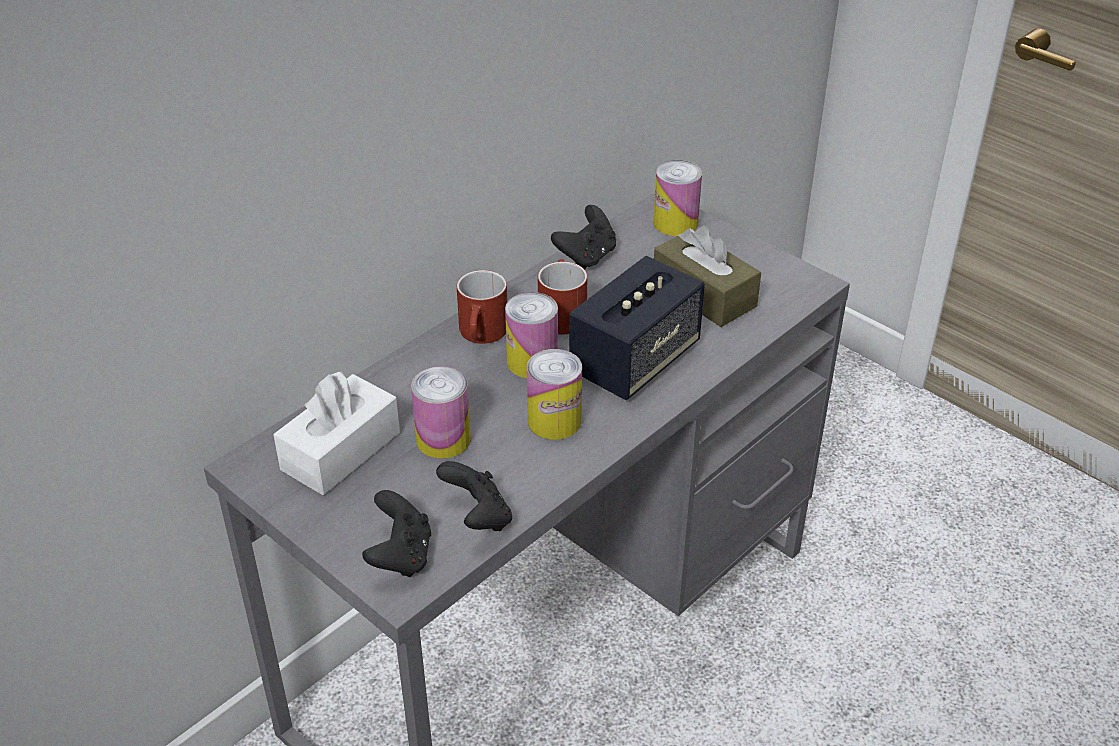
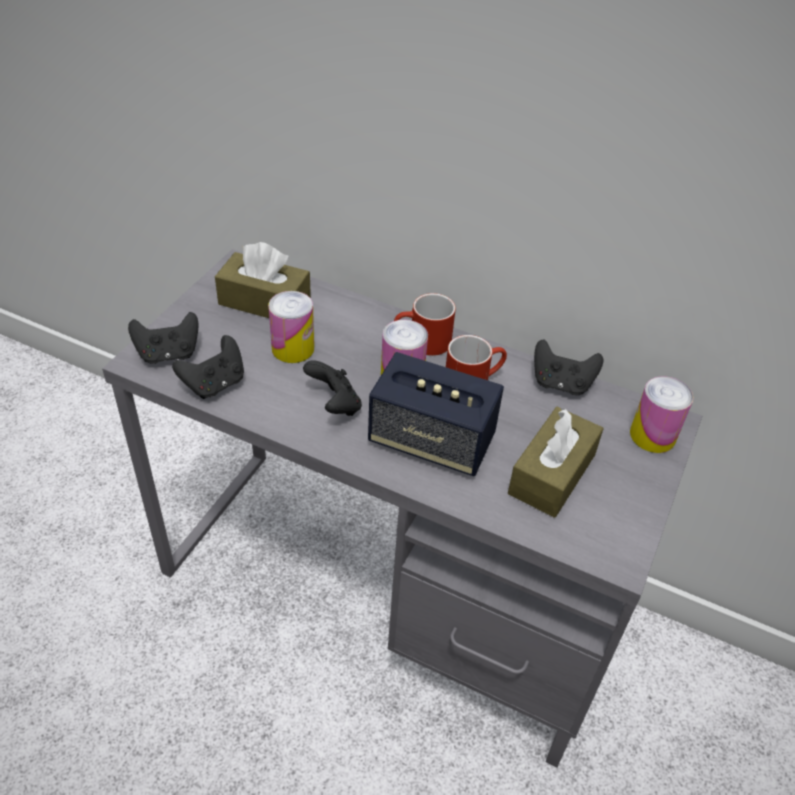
camera: 70 degrees right, 5 degrees up
white tissue box [274,372,400,495] -> brown tissue box [215,242,311,318]
can [527,349,582,440] -> black game controller [303,360,362,416]

